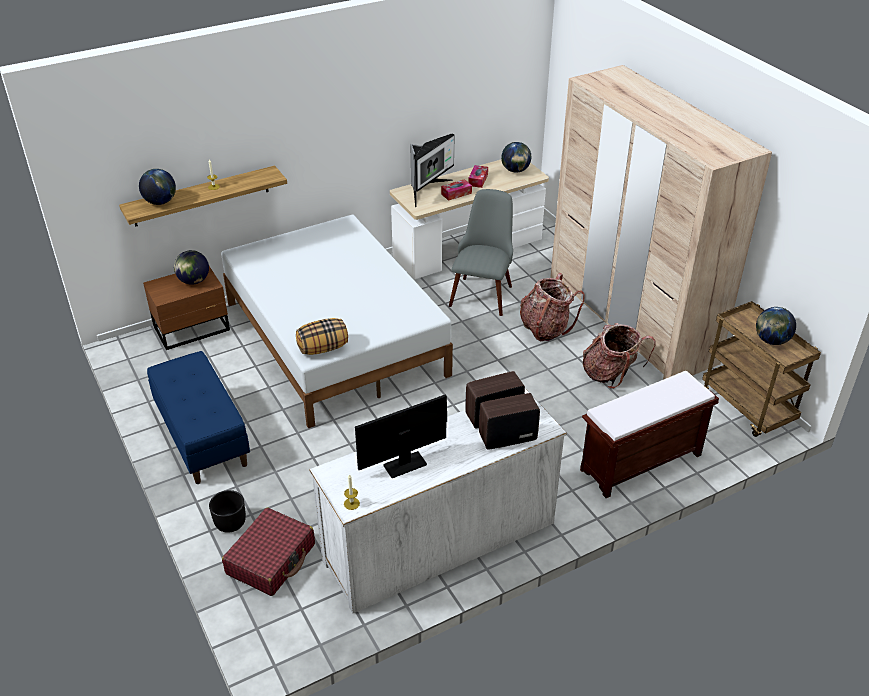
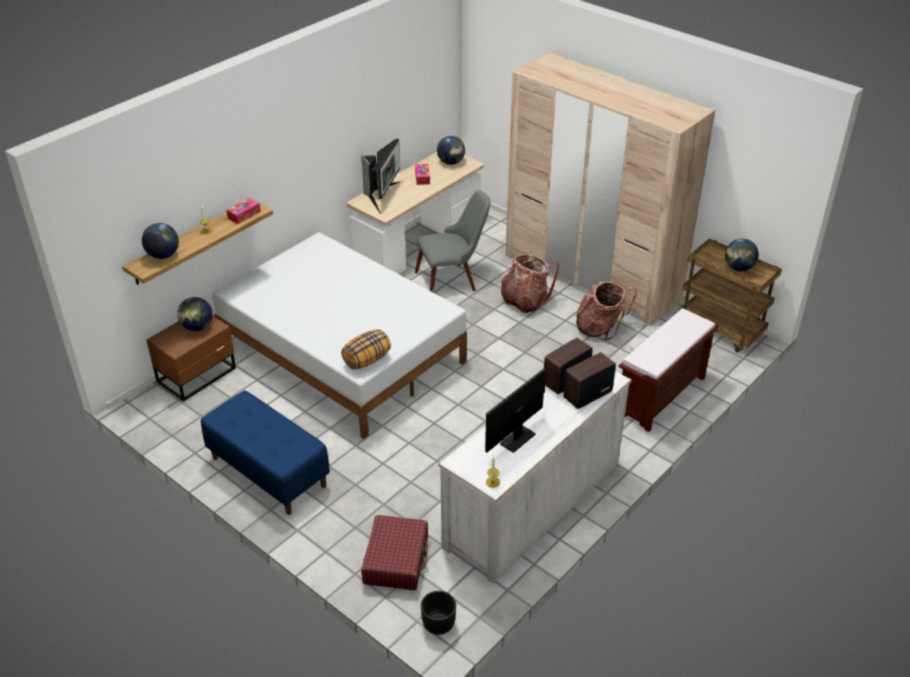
camera: 20 degrees left, 0 degrees up
black planter [209,490,246,533] -> black planter moved to [421,591,456,635]
tissue box [441,179,472,201] -> tissue box moved to [227,198,261,224]
grey chair [449,189,513,316] -> grey chair turned 75 degrees clockwise [415,190,490,292]

